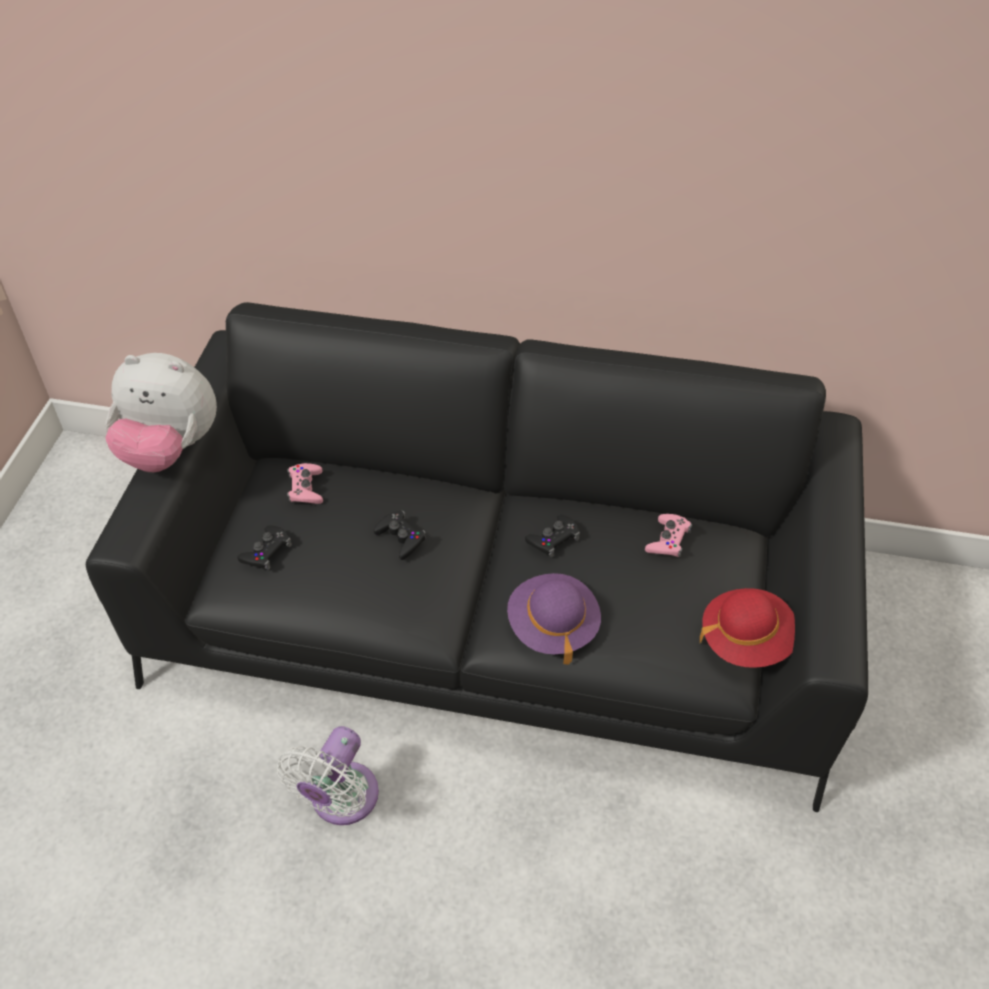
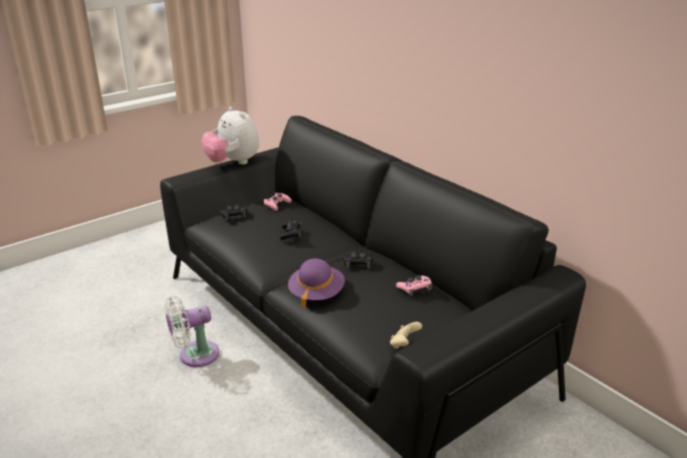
camera: 40 degrees right, 20 degrees down
red hat [700,588,795,668] -> beige game controller [390,322,422,349]

